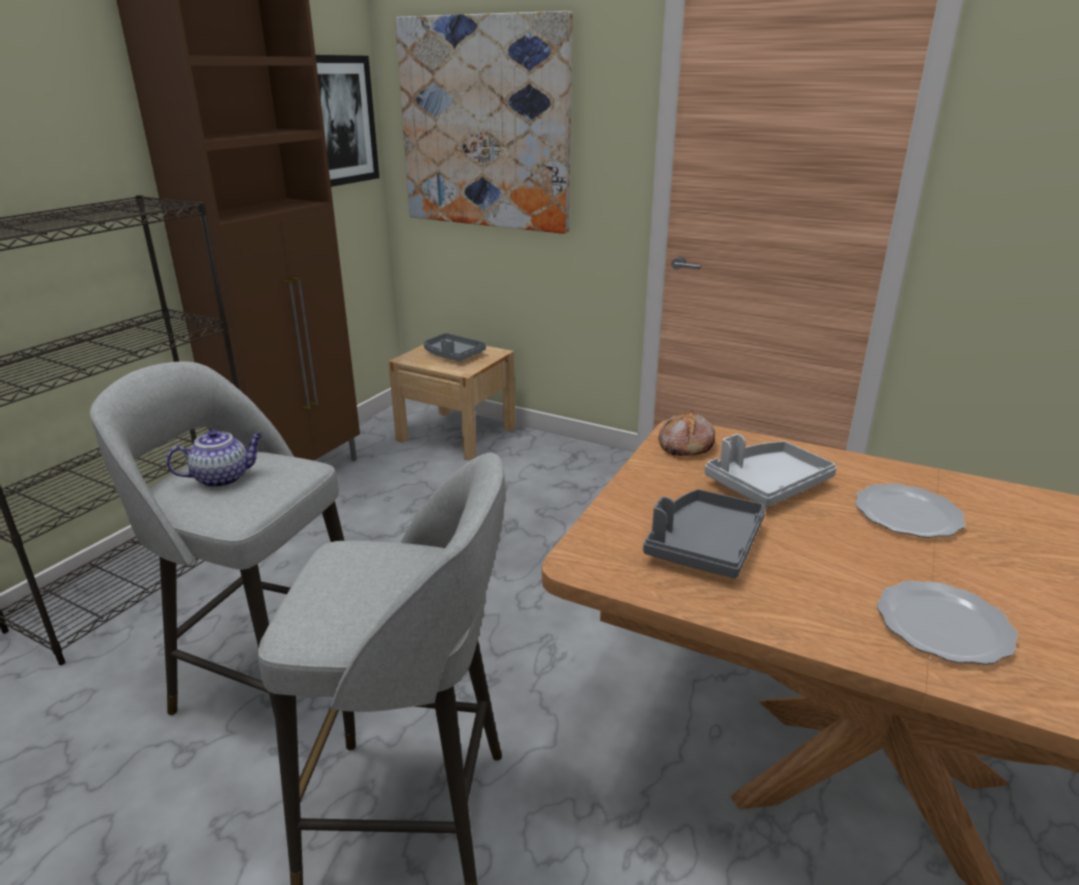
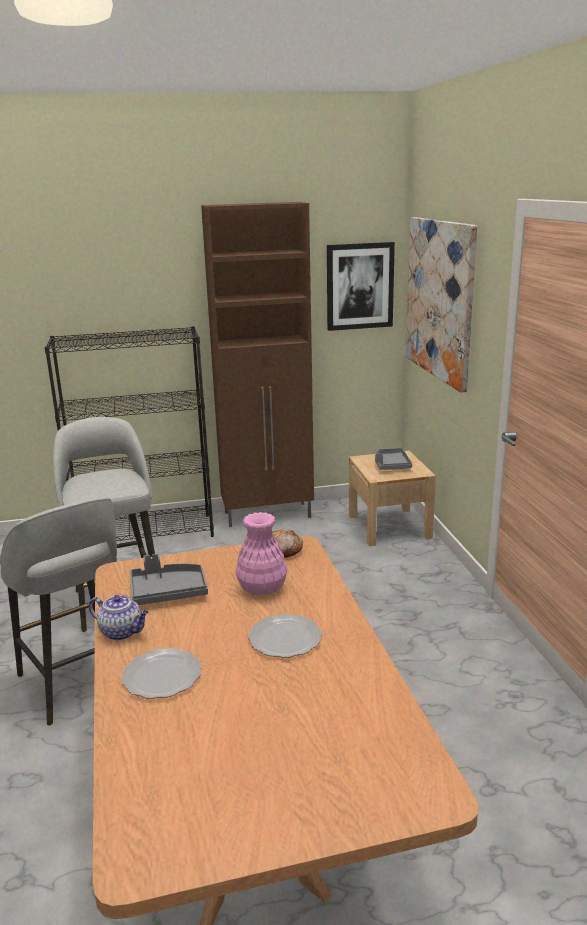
camera: 50 degrees right, 5 degrees down
teapot [166,430,263,488] -> teapot moved to [89,595,149,640]
grey tray [705,434,836,507] -> pink vase [235,512,288,596]

